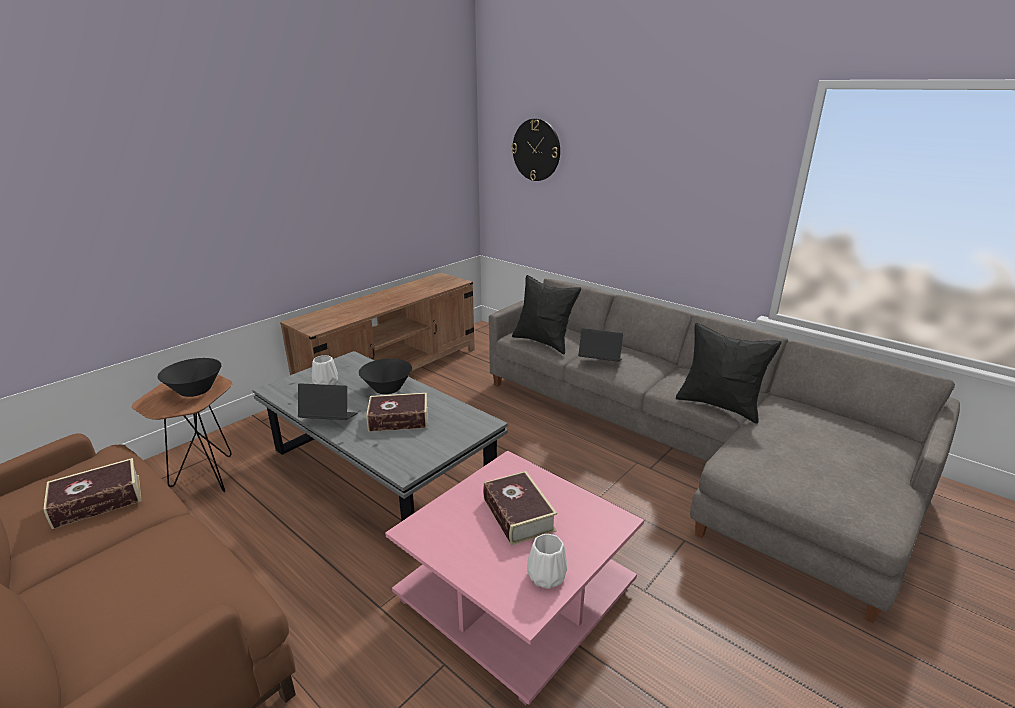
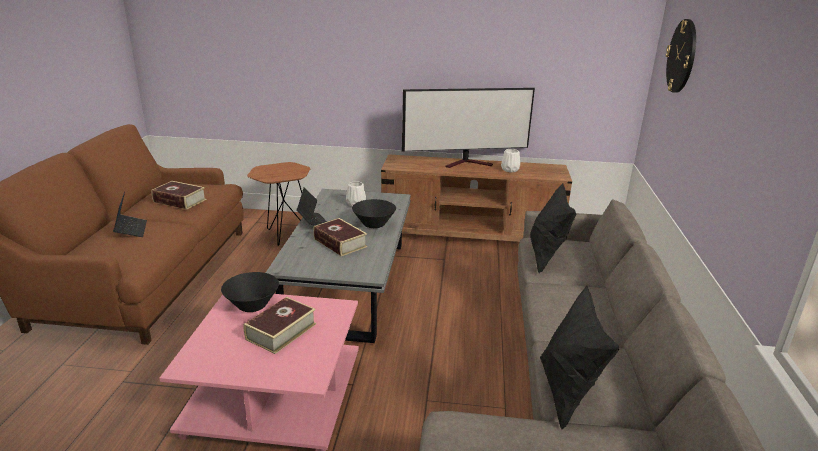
camera: 55 degrees right, 0 degrees up
black bowl [158,358,222,397] -> black bowl moved to [221,272,279,312]
white vase [527,534,567,589] -> white vase moved to [501,149,520,172]
laptop [578,328,623,362] -> laptop moved to [113,191,147,237]
none -> television [402,88,535,168]

